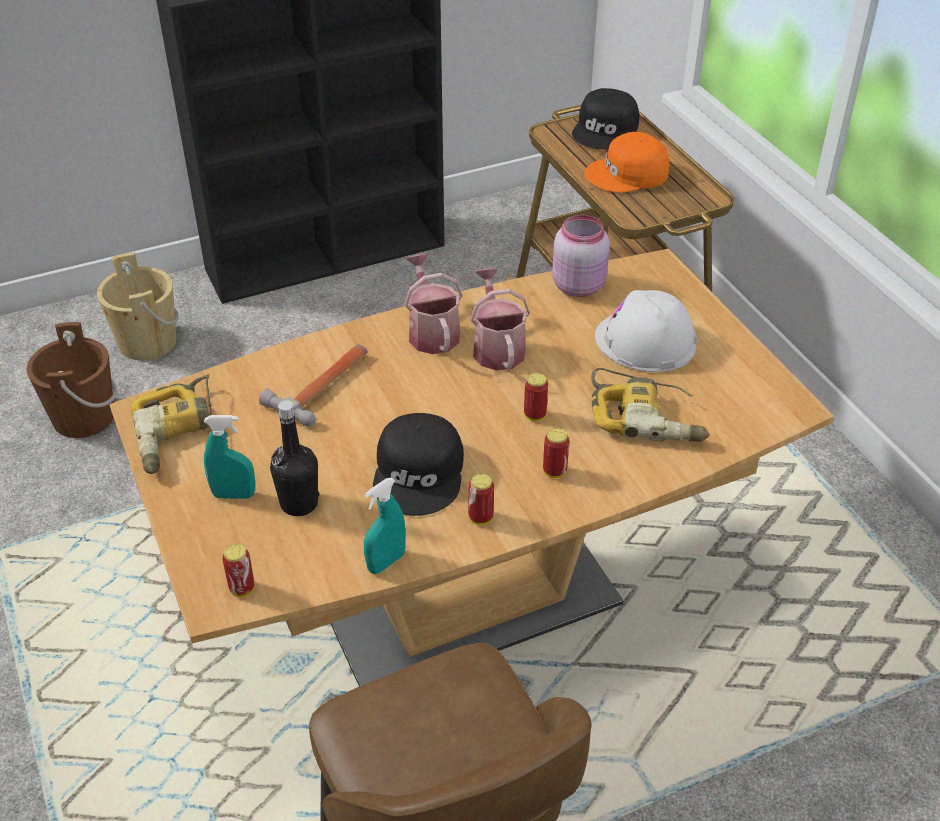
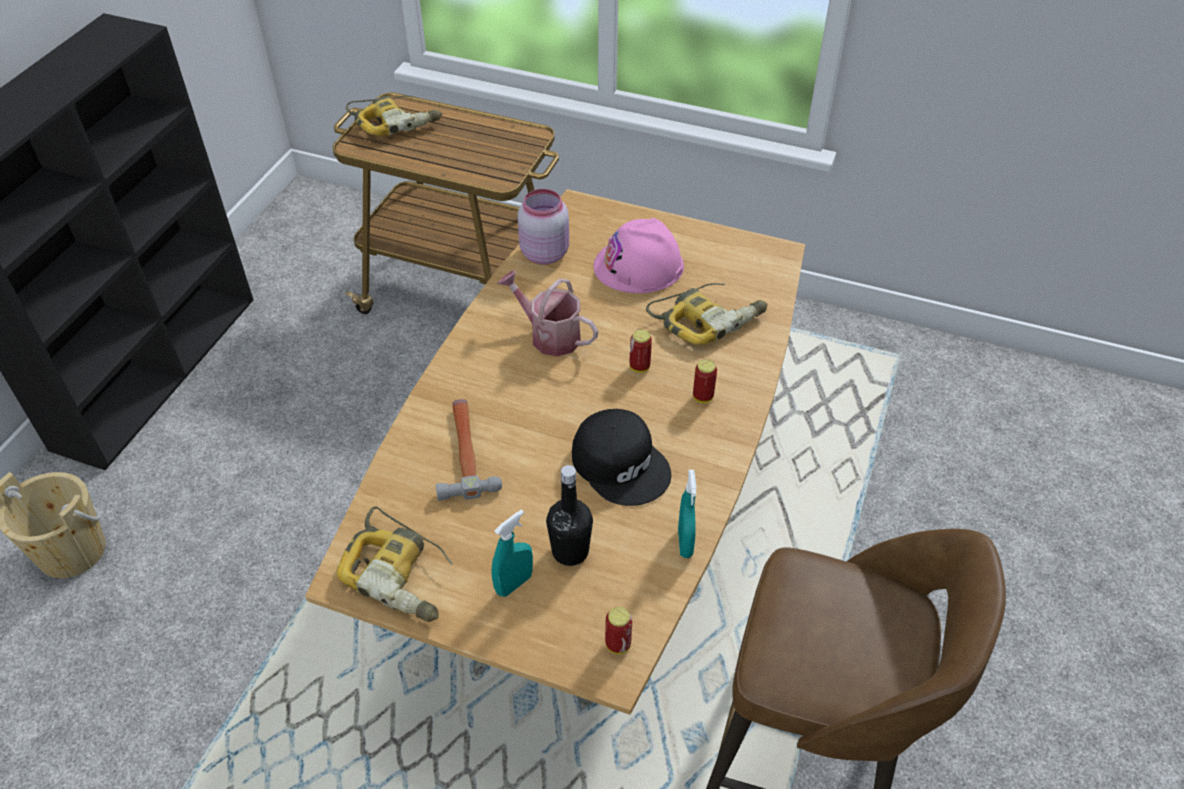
camera: 45 degrees left, 5 degrees up
brown bucket [27,322,117,438] -> none
watering can [404,254,463,354] -> none
can [468,474,494,525] -> none
black cap [572,88,639,150] -> power drill [346,95,442,136]
orange cap [585,132,669,192] -> none
white hard hat [595,290,697,372] -> pink hard hat [593,218,684,293]

